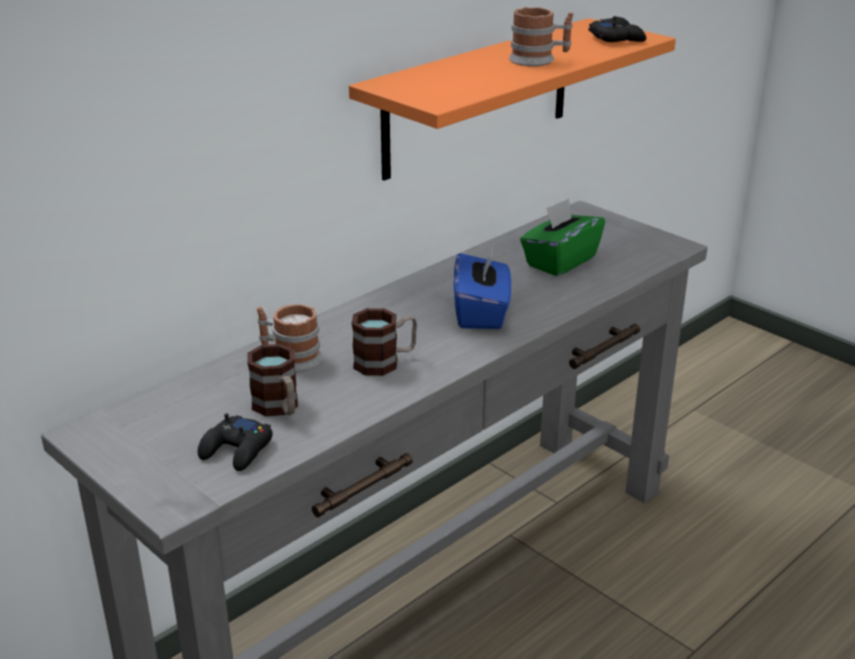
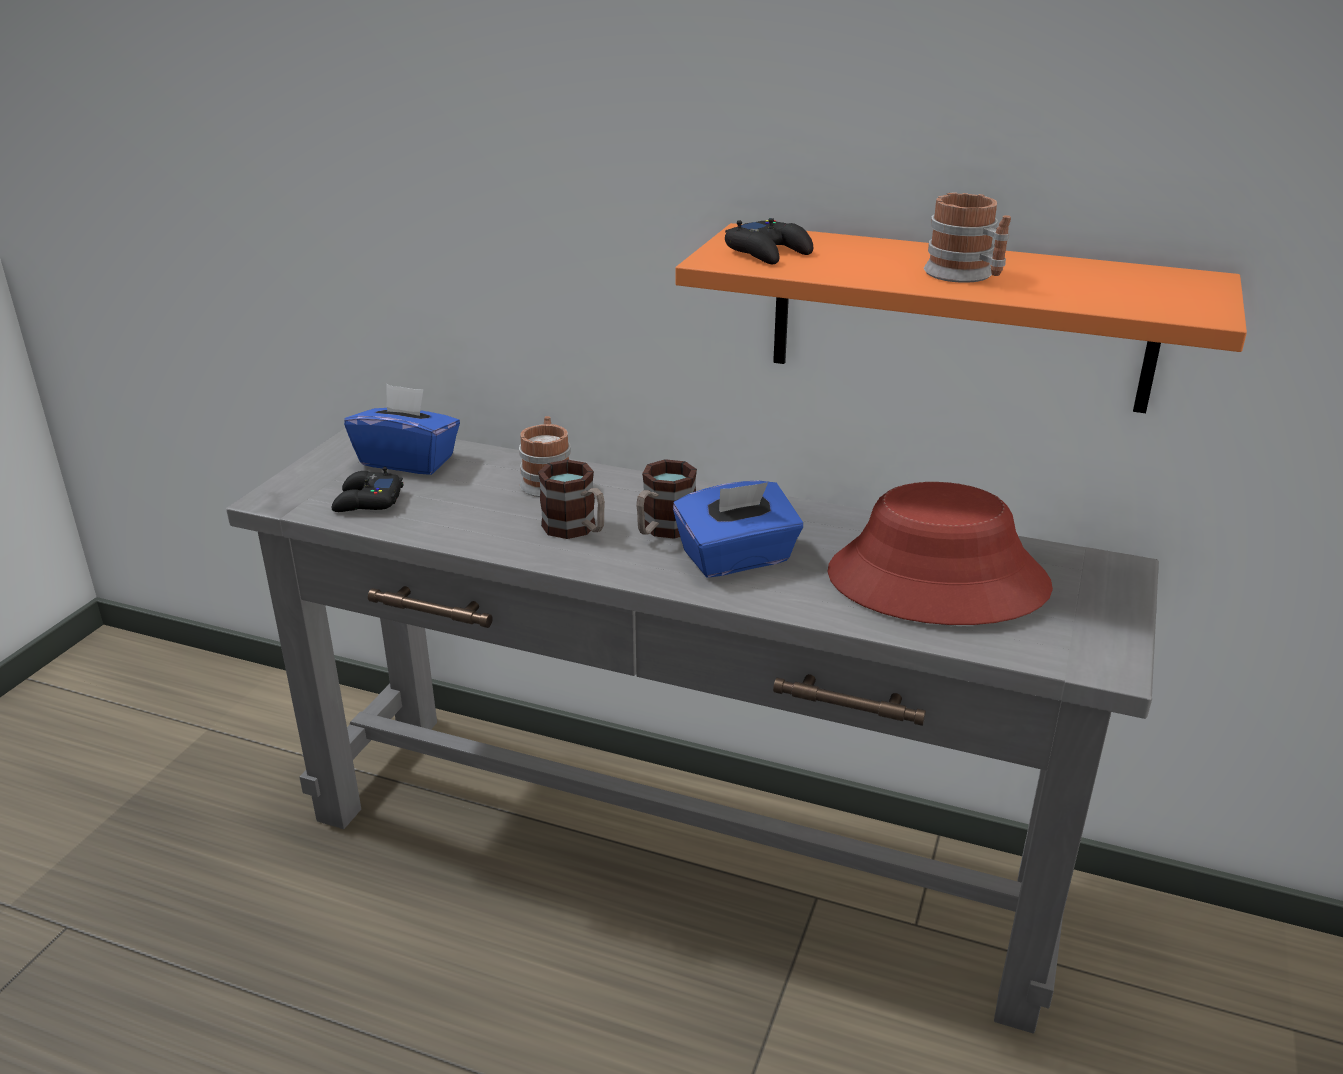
camera: 65 degrees right, 0 degrees up
mug [247,344,298,416] -> mug moved to [636,459,697,539]
green tissue box [520,198,605,276] -> red hat [828,482,1053,625]
black game controller [588,16,646,42] -> black game controller moved to [725,218,813,264]
none -> blue tissue box [344,384,460,475]

